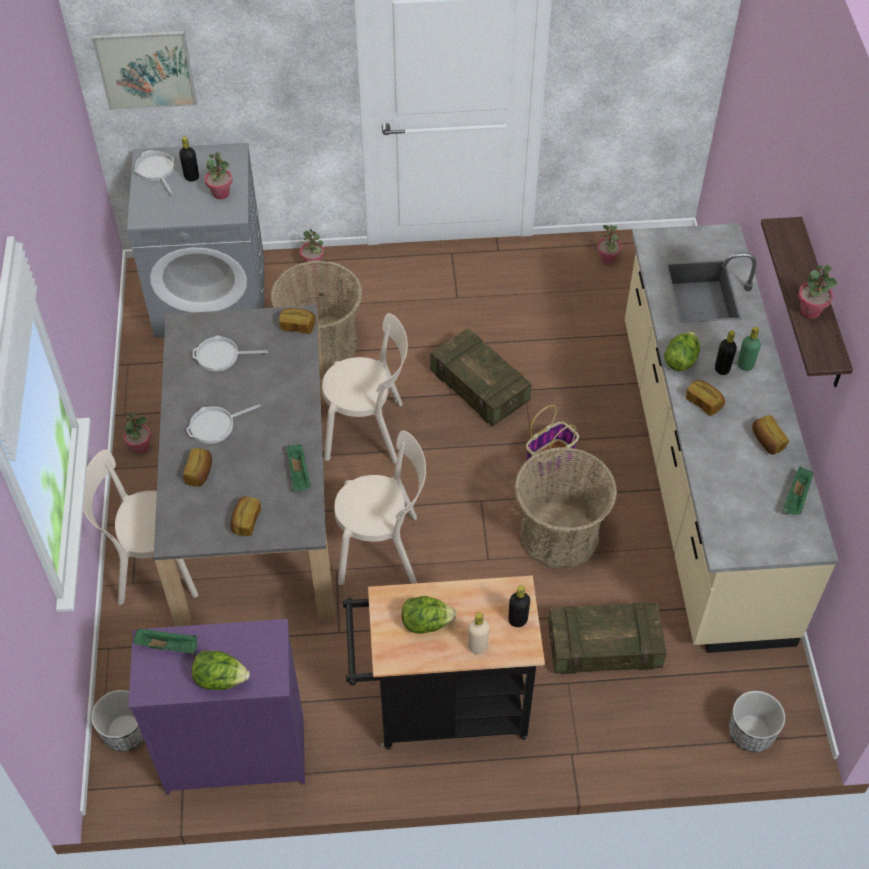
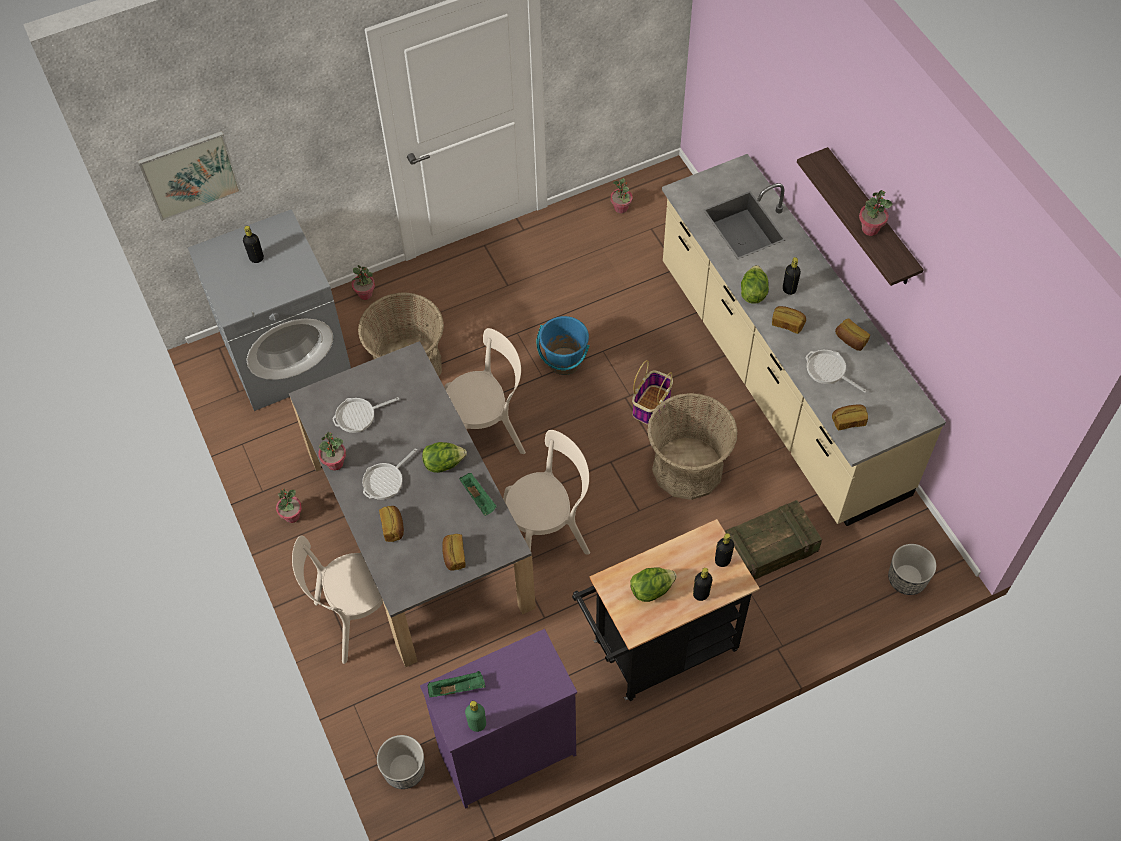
camera: 20 degrees left, 5 degrees up
frying pan [135,150,174,195] -> frying pan moved to [805,350,867,393]
lettuce [192,651,250,690] -> lettuce moved to [422,442,467,473]
potted plant [205,152,233,199] -> potted plant moved to [318,432,346,471]
bread [279,308,316,334] -> bread moved to [832,404,868,430]
crate [430,328,531,426] -> blue bucket [537,316,589,375]
beige bottle [468,612,489,654] -> black bottle [693,568,712,601]
green bottle [737,327,761,371] -> green bottle moved to [465,701,486,732]
green tray [783,467,814,515] -> none

